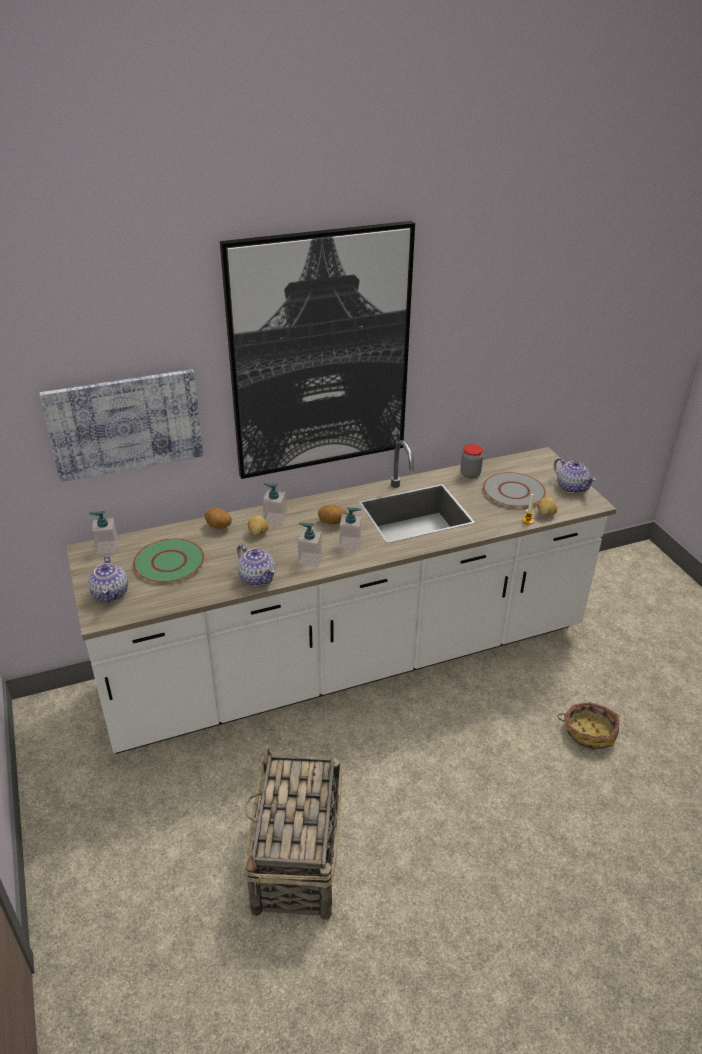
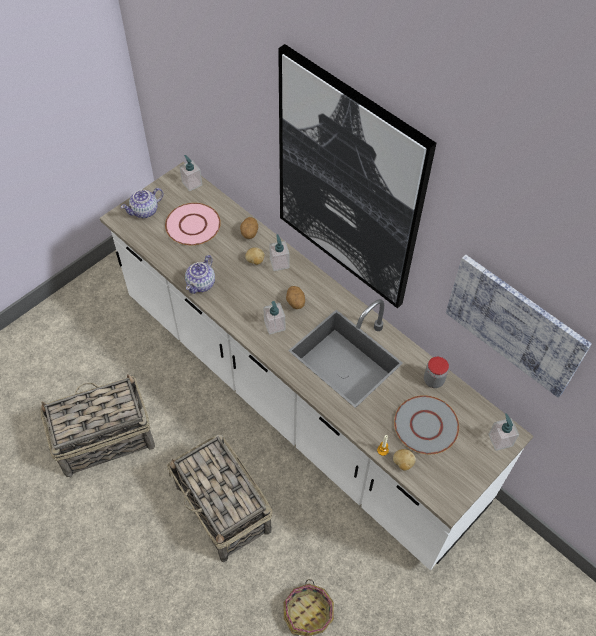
camera: 65 degrees right, 20 degrees up
picture [39,369,203,482] -> picture moved to [446,255,592,398]
green plate [133,538,204,583] -> pink plate [165,203,221,245]
soap dispenser [298,523,322,567] -> soap dispenser moved to [488,413,519,451]
teapot [554,458,596,493] -> none
none -> basket [167,434,272,562]

